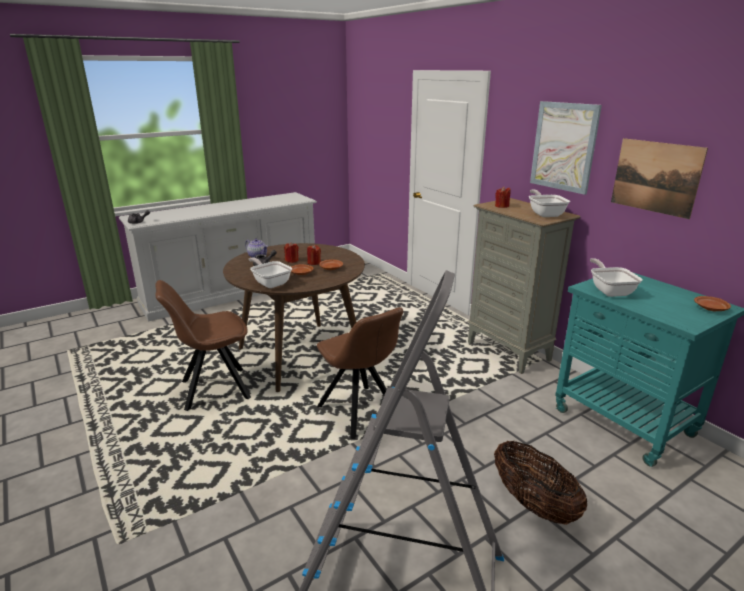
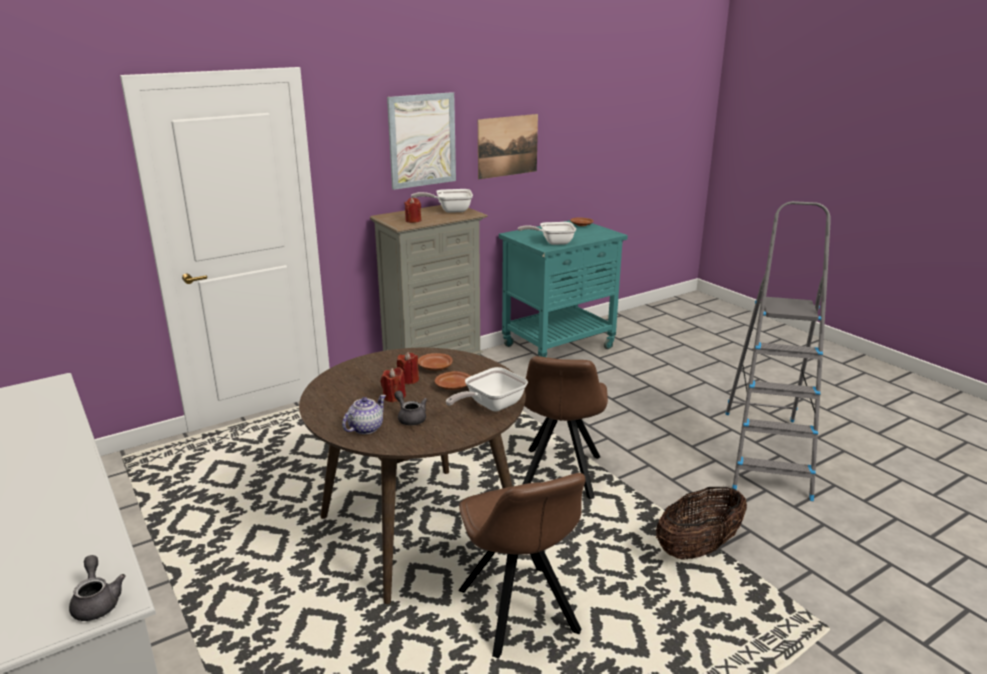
camera: 90 degrees left, 0 degrees up
brown chair [317,307,403,439] -> brown chair turned 135 degrees clockwise [523,356,608,500]
basket [494,440,587,525] -> basket moved to [656,486,747,560]

